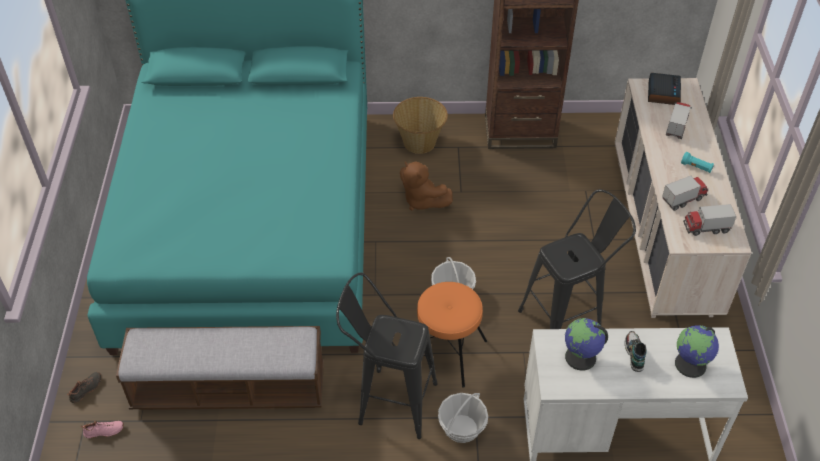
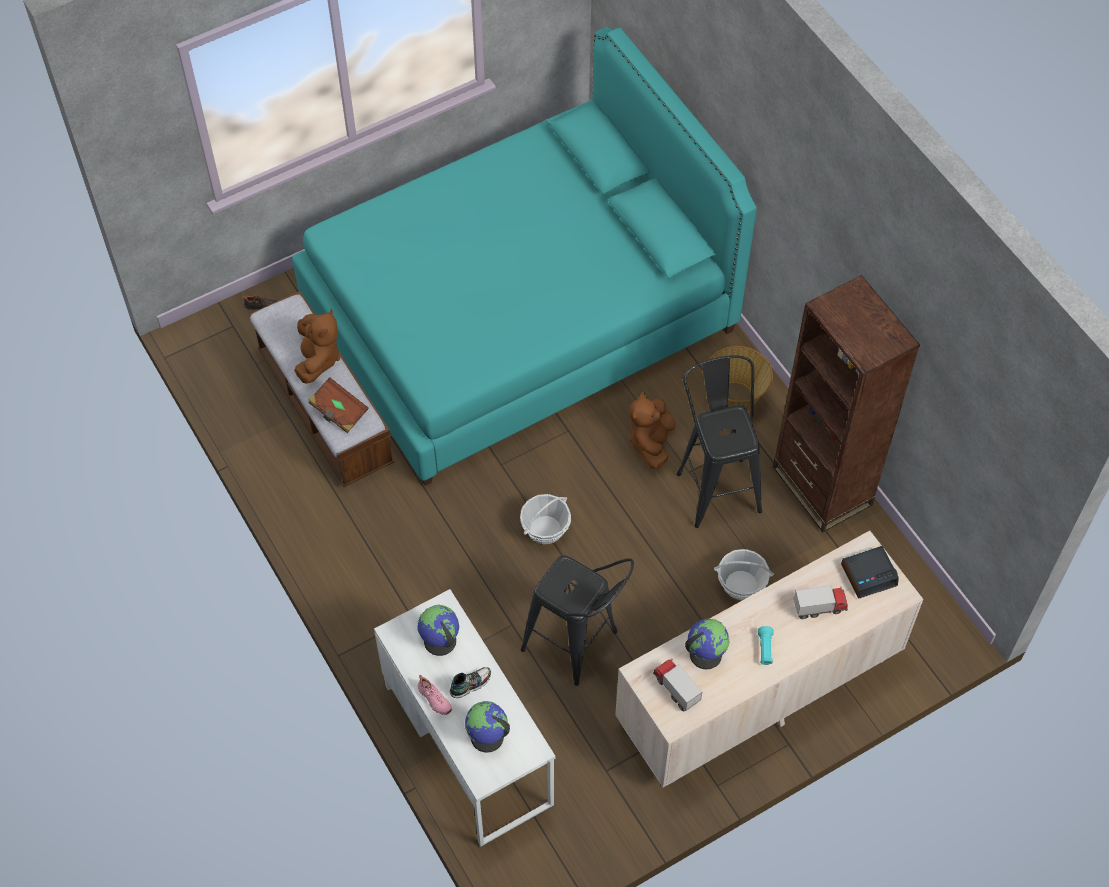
camera: 60 degrees right, 10 degrees up
pink shoe [80,421,124,438] -> pink shoe moved to [417,675,452,715]
black stool [336,273,438,439] -> black stool moved to [677,355,762,528]
orange stool [417,282,487,388] -> none
basket [438,393,488,443] -> basket moved to [714,549,774,600]
toy truck [663,176,708,211] -> globe [685,619,730,669]
none -> brown plush toy [294,309,340,384]
none -> brown book [308,377,369,433]

